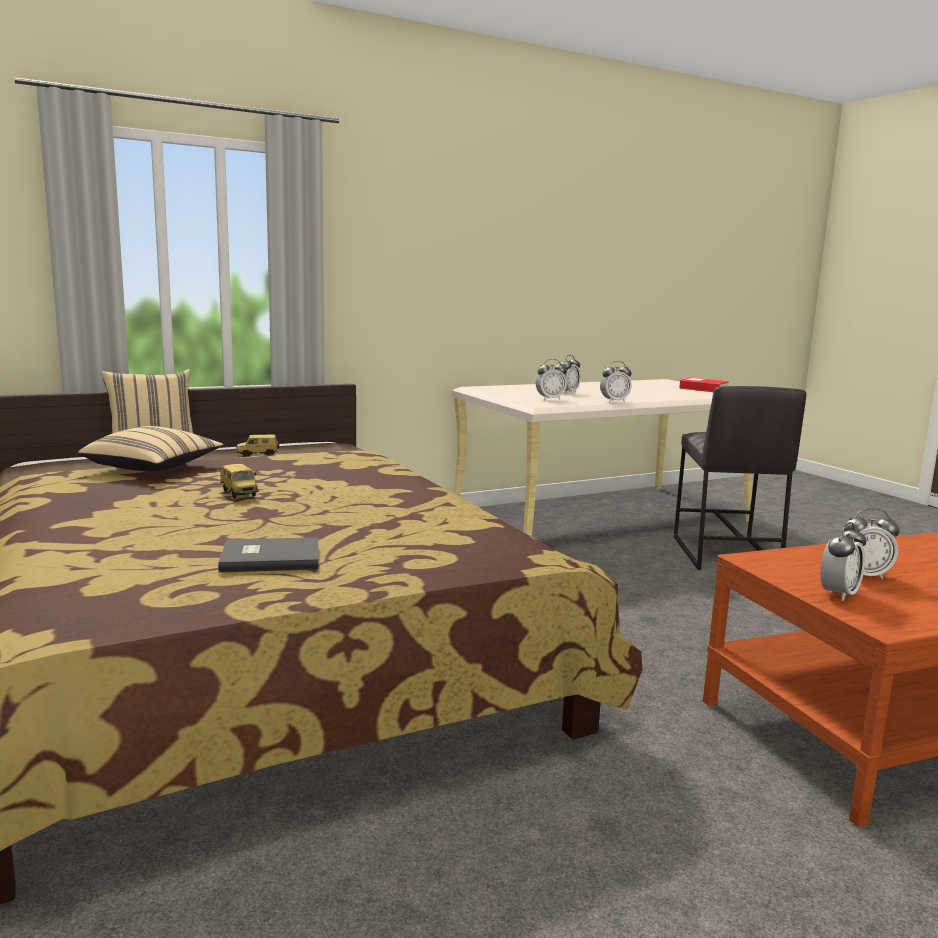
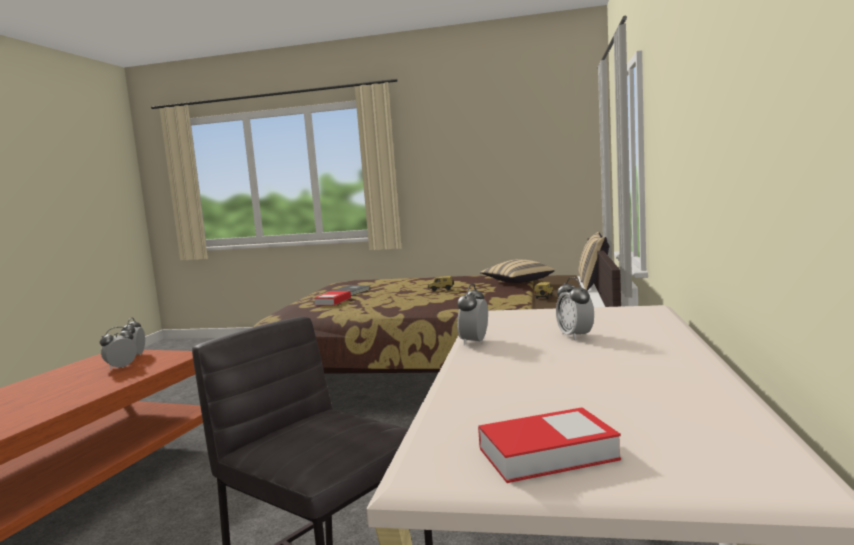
camera: 130 degrees right, 5 degrees down
alarm clock [536,359,567,400] -> none
none -> book [314,291,351,306]

